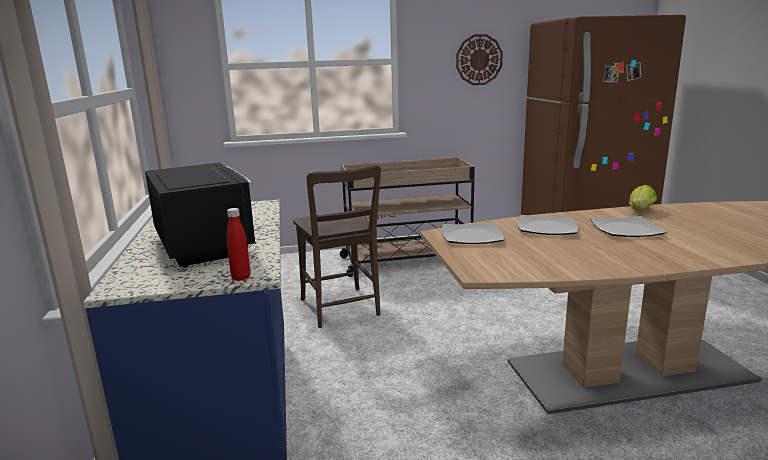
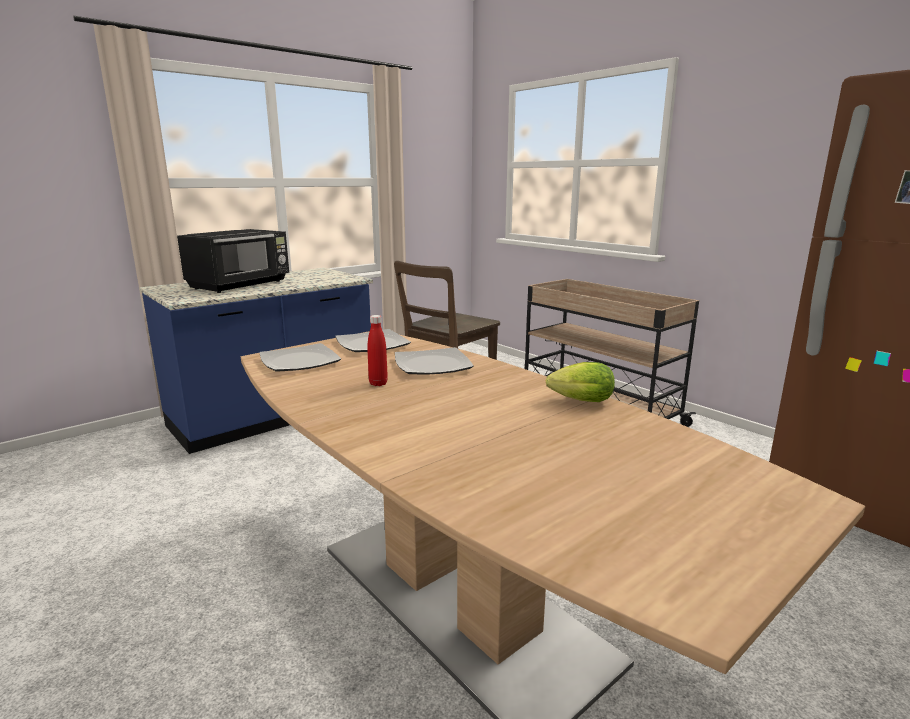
camera: 60 degrees right, 0 degrees up
red bottle [227,208,250,281] -> red bottle moved to [367,315,388,386]
wall clock [456,34,503,85] -> none
plate [590,216,667,237] -> plate moved to [259,343,341,372]

